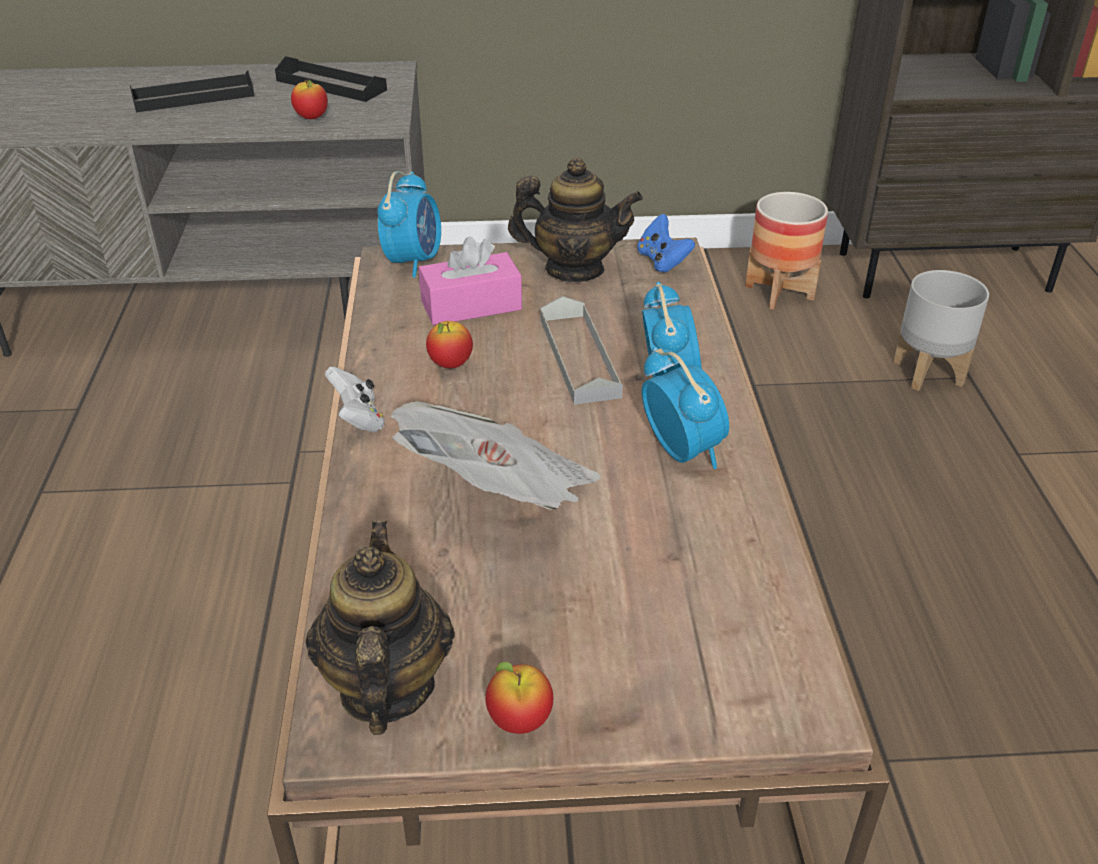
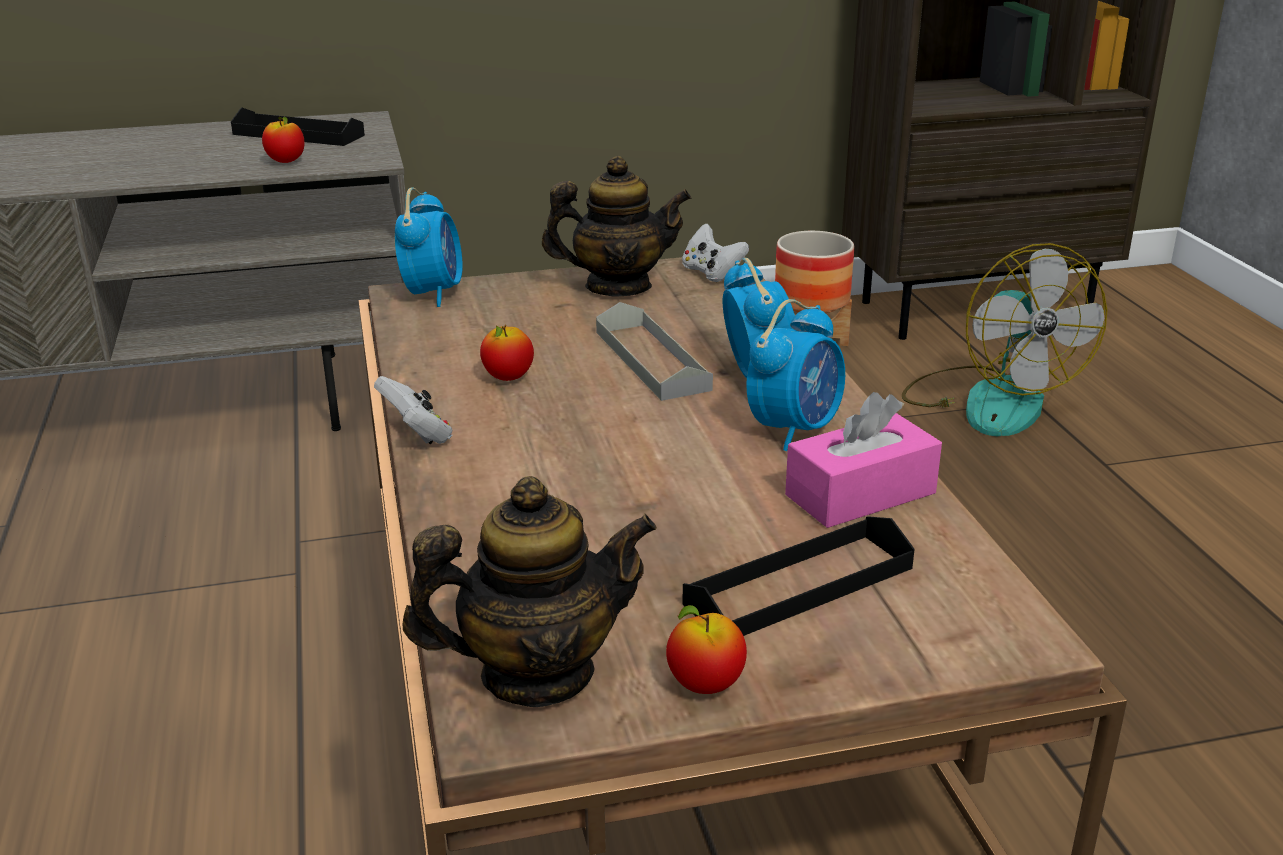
camera: 10 degrees left, 10 degrees down
black tray [130,70,254,113] -> black tray moved to [683,516,915,636]
teapot [306,520,455,735] -> teapot turned 90 degrees clockwise [402,476,657,707]
newspaper [391,401,601,510] -> none
pink tissue box [419,236,522,325] -> pink tissue box moved to [785,392,942,528]
blue game controller [638,214,695,273] -> white game controller [682,224,749,282]
alarm clock [642,346,729,469] -> alarm clock turned 75 degrees clockwise [746,299,845,451]
grey planter [893,270,989,391] -> fan [902,243,1107,436]

